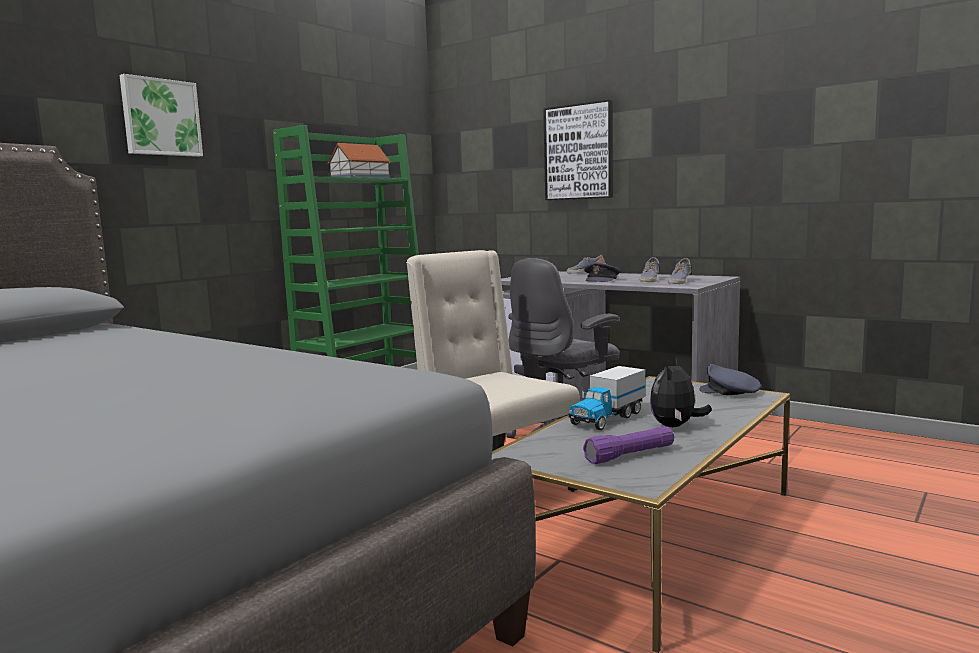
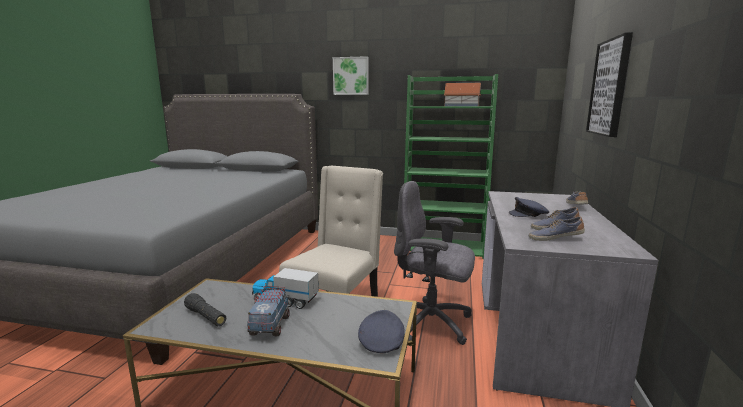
camera: 65 degrees right, 5 degrees up
purple flashlight [583,426,674,464] -> black flashlight [184,293,226,326]
plush toy [650,358,712,427] -> toy truck [247,286,290,336]

